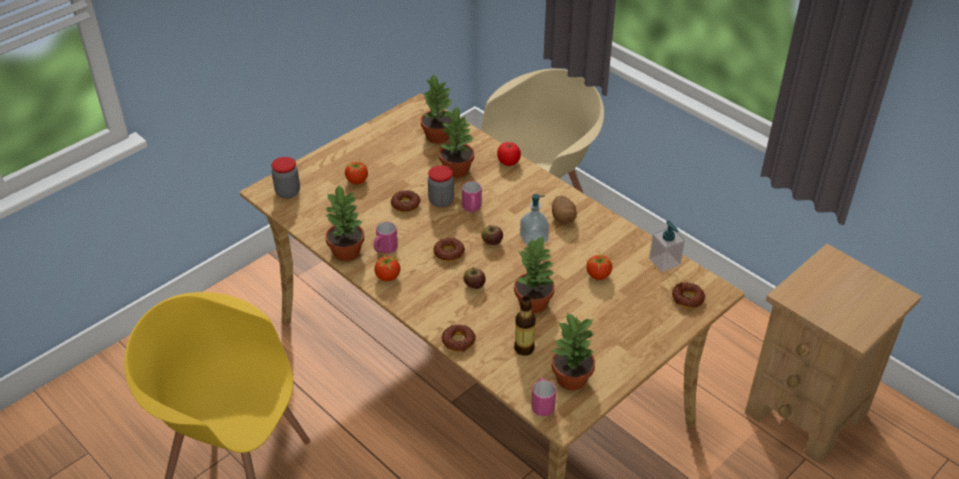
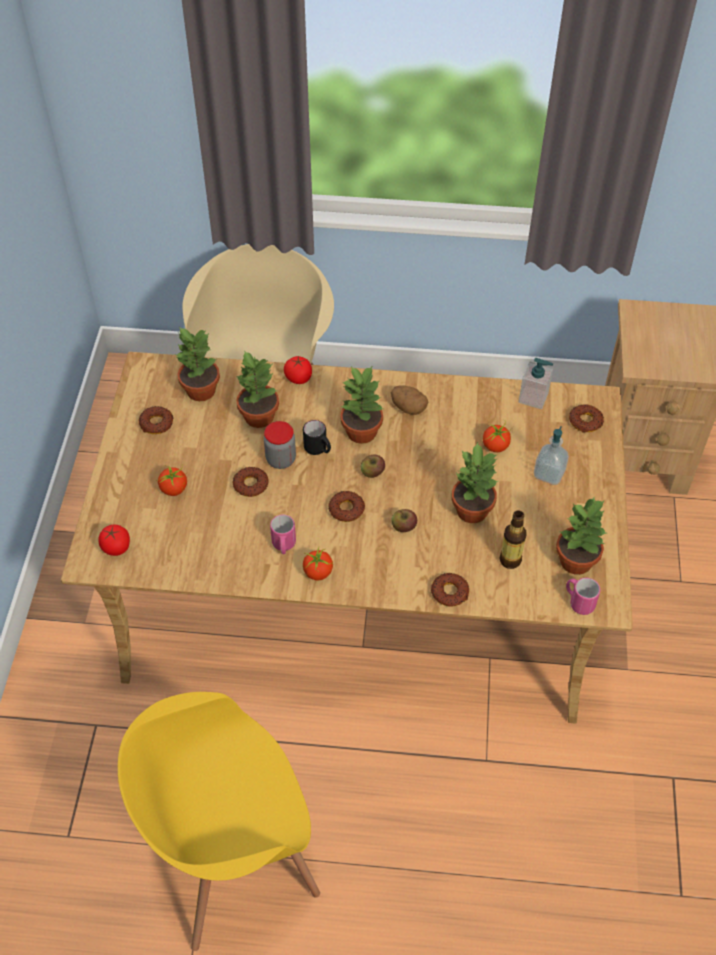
camera: 40 degrees left, 10 degrees up
jar [271,157,300,198] -> tomato [98,525,130,556]
potted plant [324,185,364,261] -> potted plant moved to [340,367,383,444]
pink mug [462,181,482,212] -> black mug [303,420,331,455]
soap dispenser [520,194,549,246] -> soap dispenser moved to [534,427,569,485]
none -> donut [139,406,173,434]

